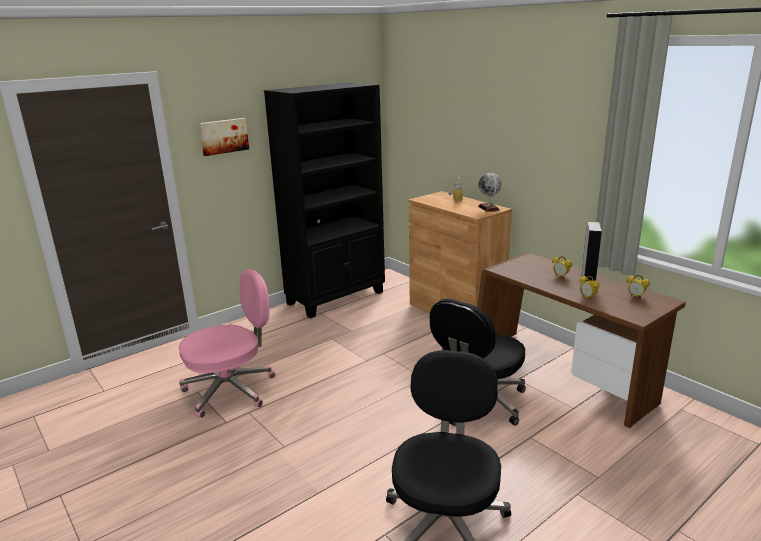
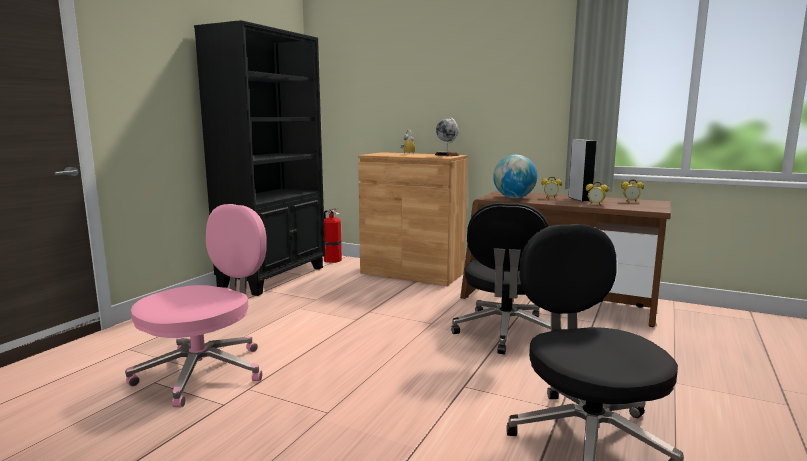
camera: 25 degrees left, 10 degrees down
picture [199,118,249,156] -> none
none -> fire extinguisher [324,208,342,263]
none -> globe [493,155,537,198]

